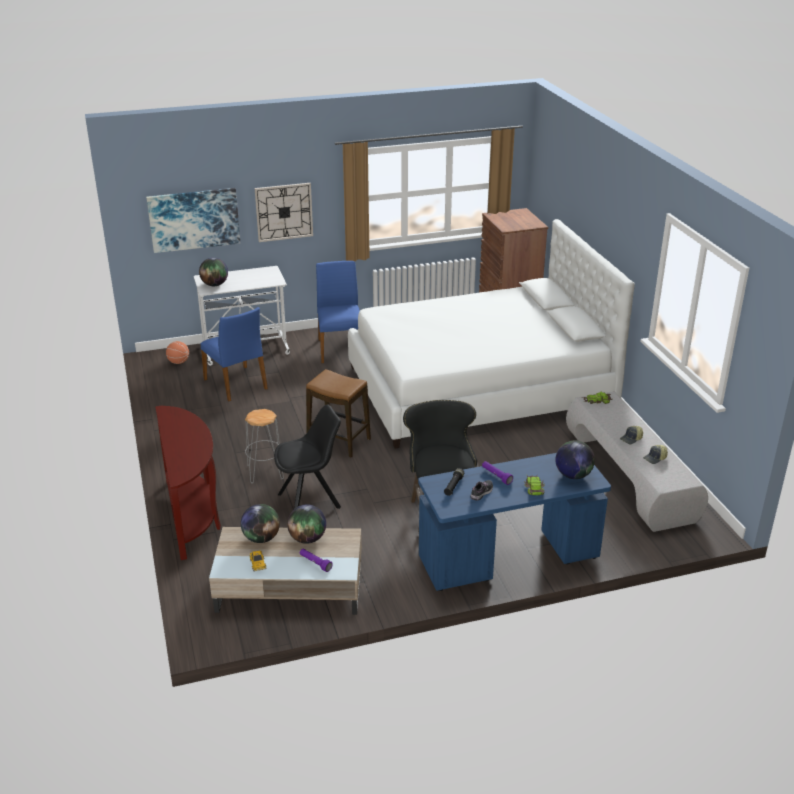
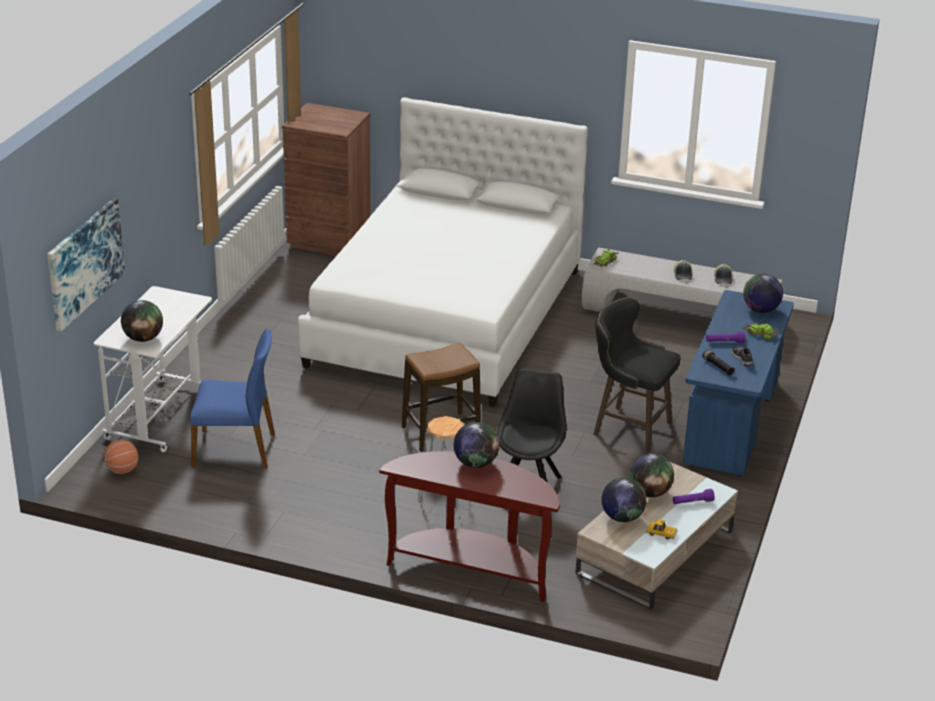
camera: 55 degrees left, 0 degrees up
wall clock [255,183,313,242] -> none
blue chair [316,261,360,363] -> none
none -> globe [454,422,499,468]

